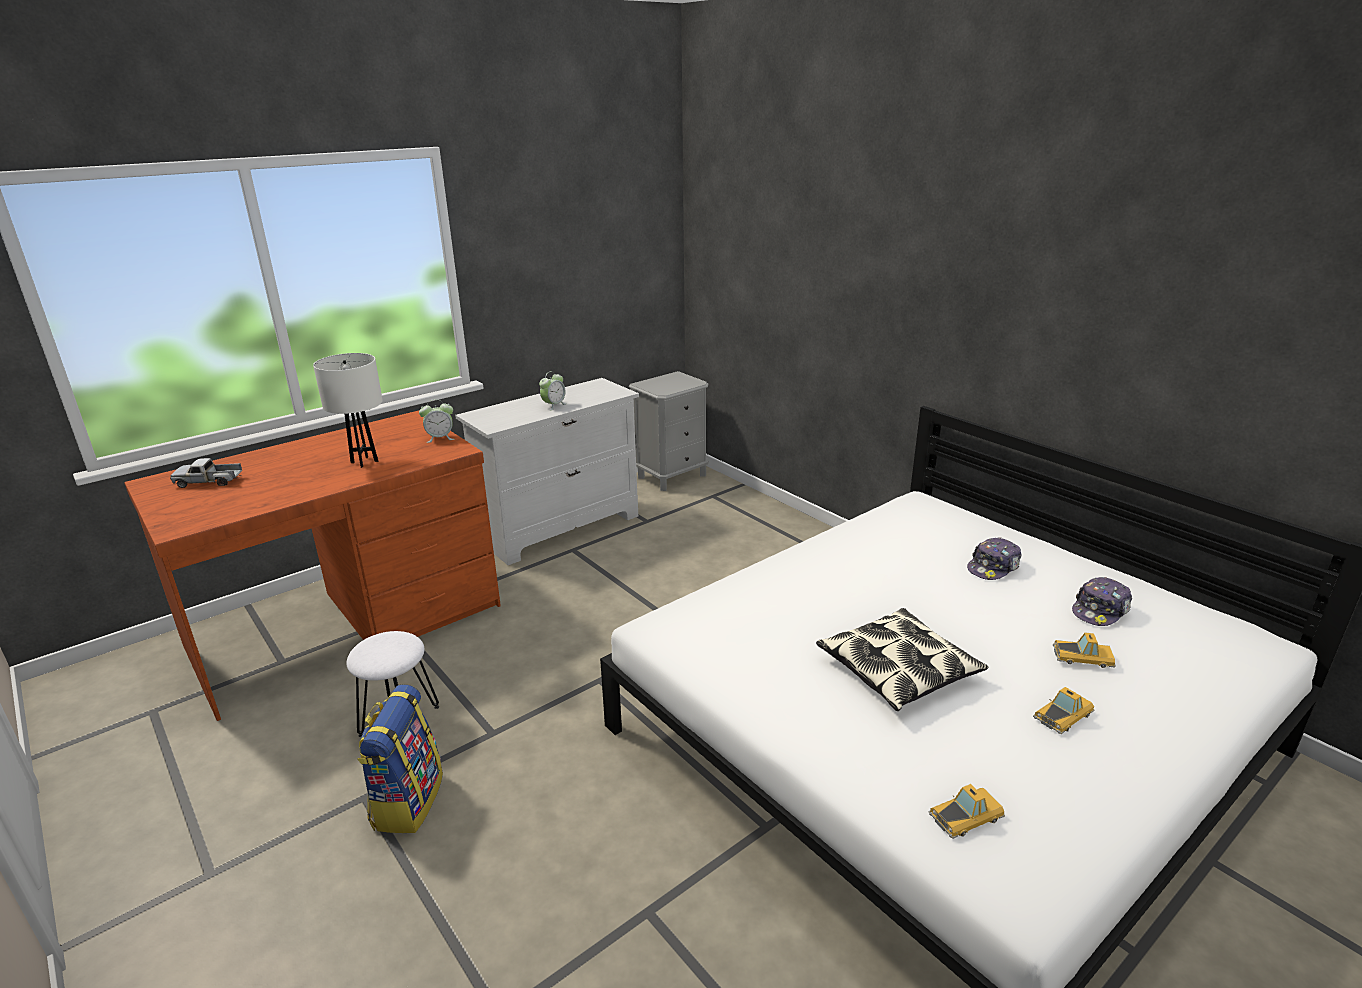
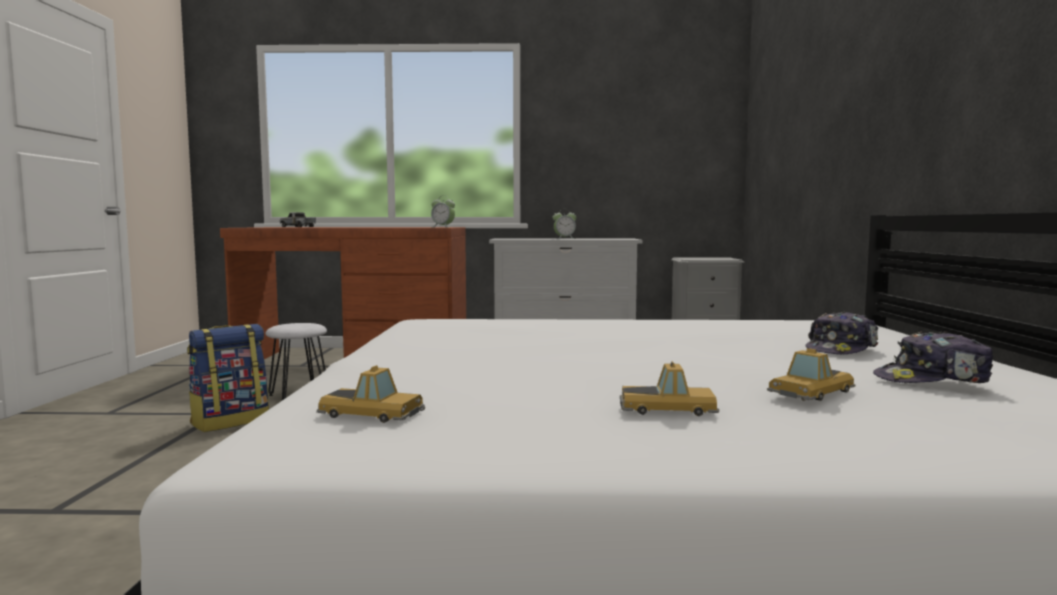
camera: 40 degrees right, 20 degrees down
white table lamp [313,353,383,468] -> none
pillow [816,608,988,711] -> none
cap [967,537,1021,580] -> cap turned 45 degrees counterclockwise [805,311,878,354]
toy car [1053,633,1116,668] -> toy car turned 90 degrees clockwise [767,348,856,401]

